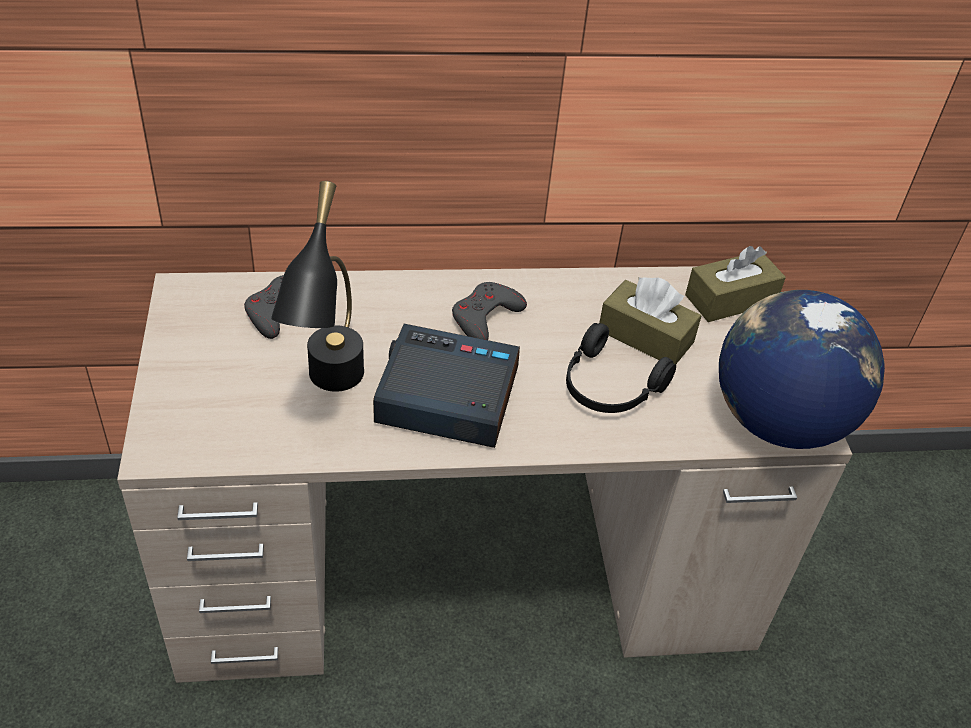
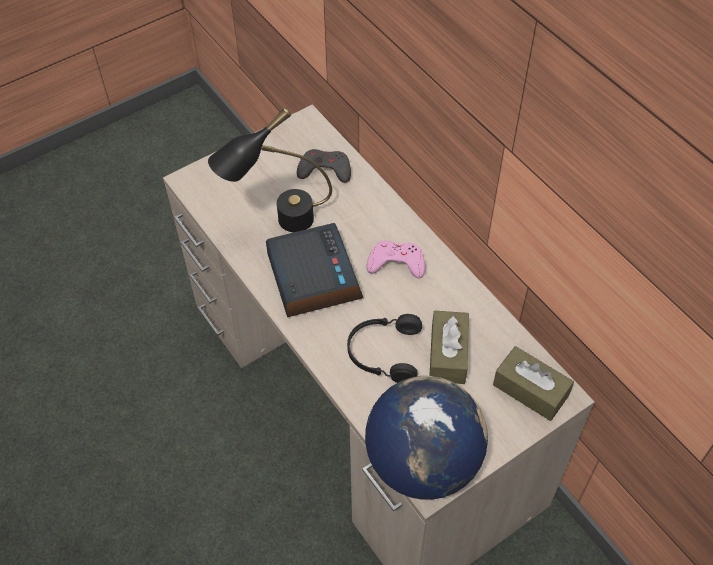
camera: 65 degrees right, 10 degrees up
grey game controller [452,282,527,340] -> pink game controller [366,241,425,278]

